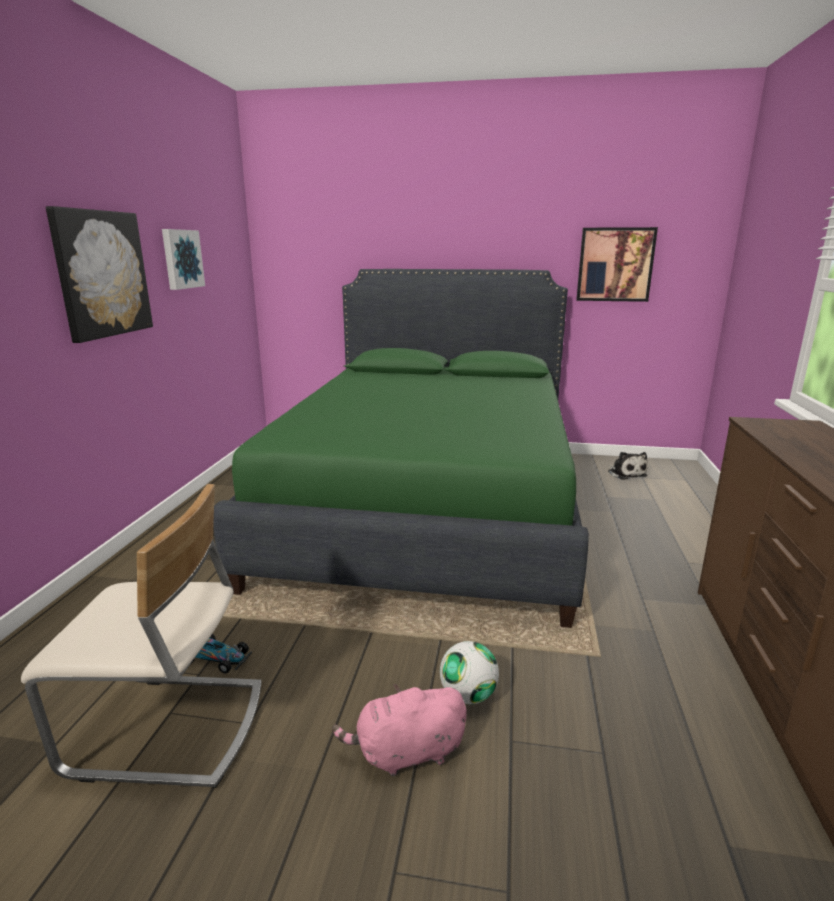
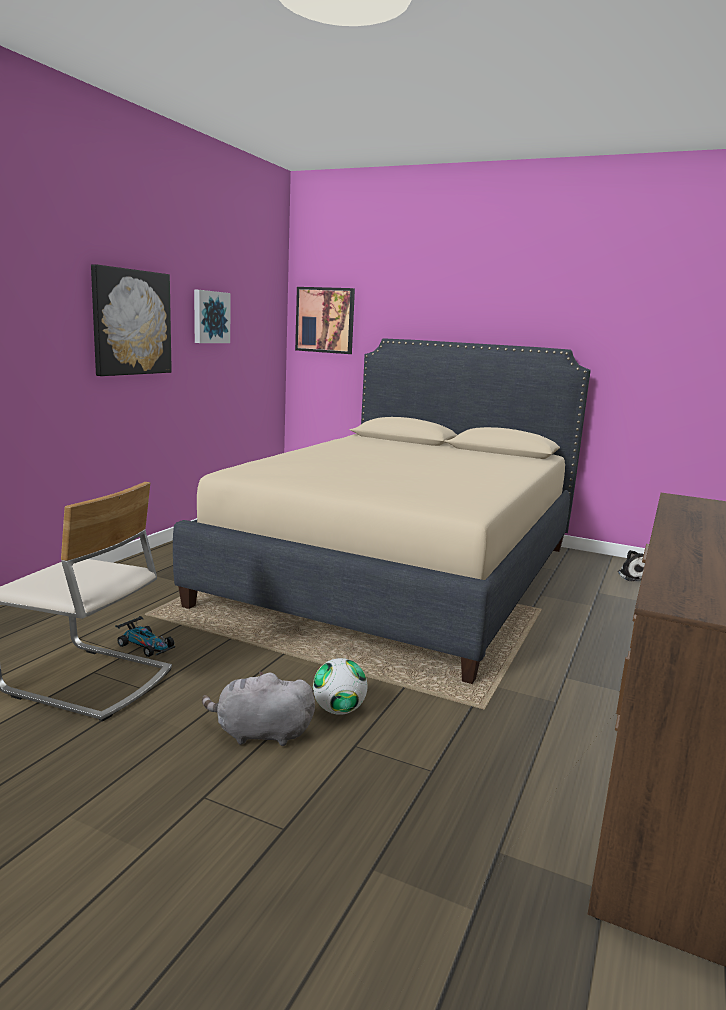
camera: 15 degrees right, 5 degrees down
green bed [213,269,589,628] -> beige bed [173,338,591,684]
pink plush toy [332,684,467,776] -> grey plush toy [202,671,315,746]
picture [576,227,658,302] -> picture moved to [295,287,355,354]

